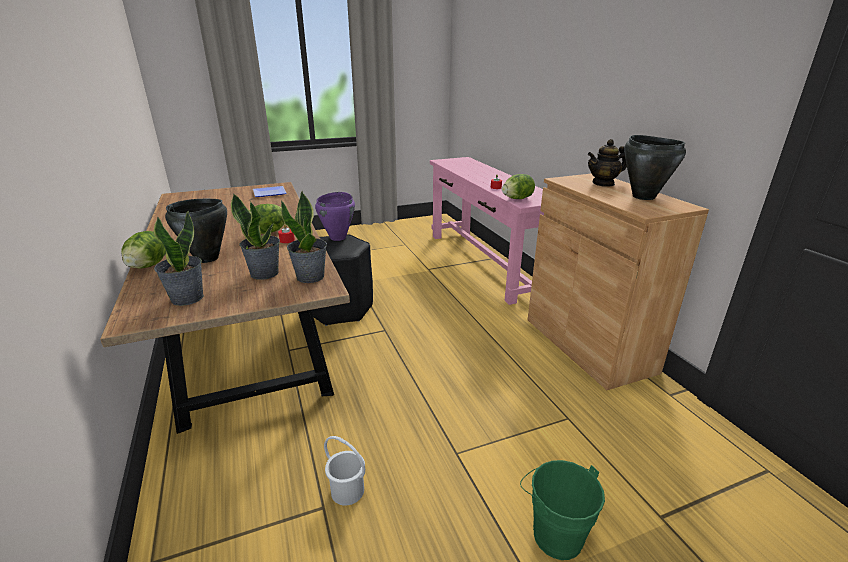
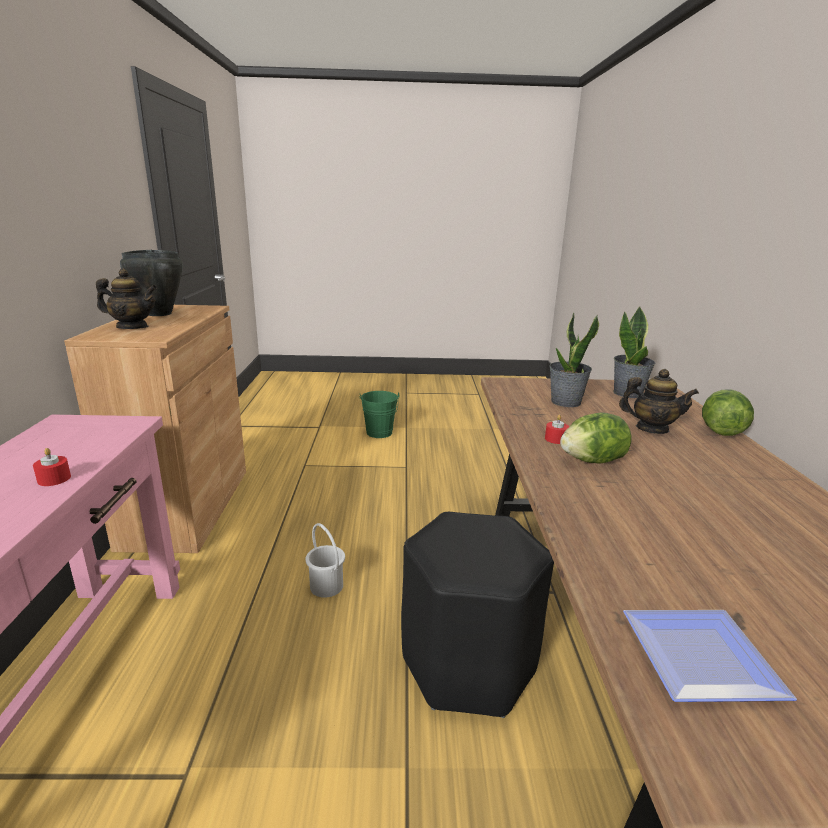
camera: 160 degrees left, 5 degrees down
black cooking pot [165,199,227,263] -> teapot [619,369,699,434]
potted plant [281,191,327,283] -> none
purple cooking pot [315,192,355,241] -> none
white bucket [324,436,365,506] -> white bucket moved to [306,523,345,598]
lettuce [502,174,535,199] -> none

